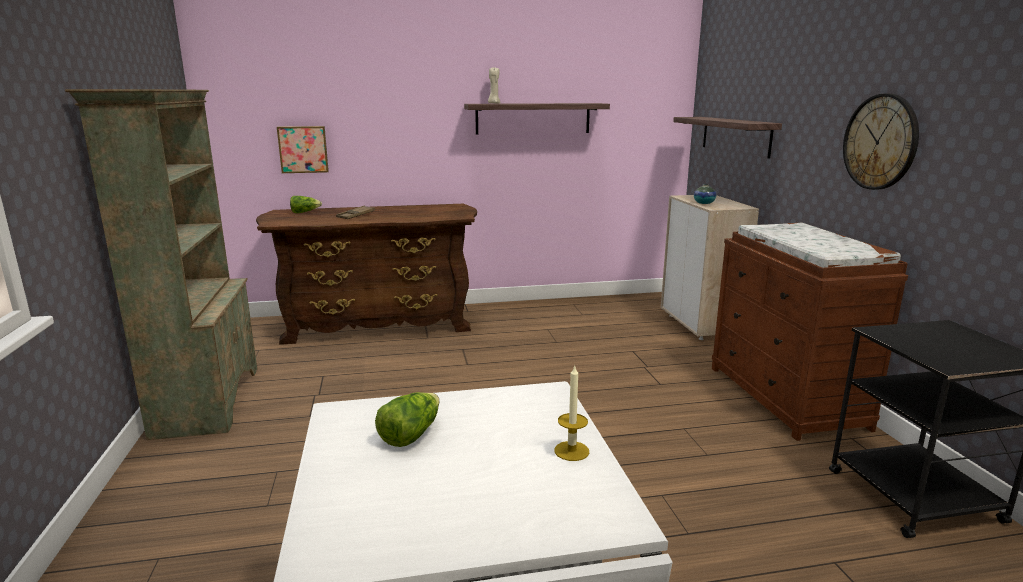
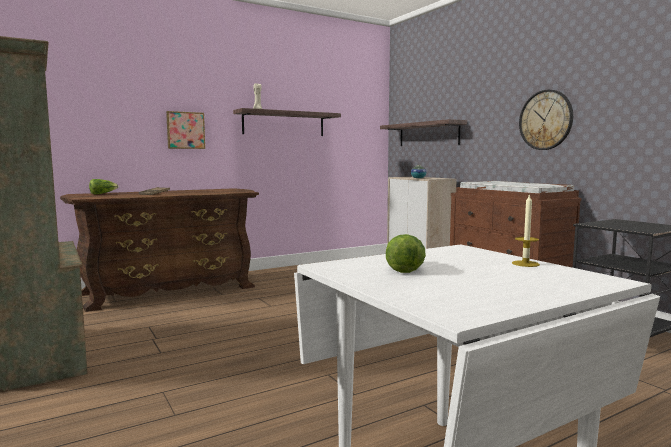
camera: 20 degrees left, 10 degrees down
picture [277,126,329,173] -> picture moved to [166,111,205,149]

